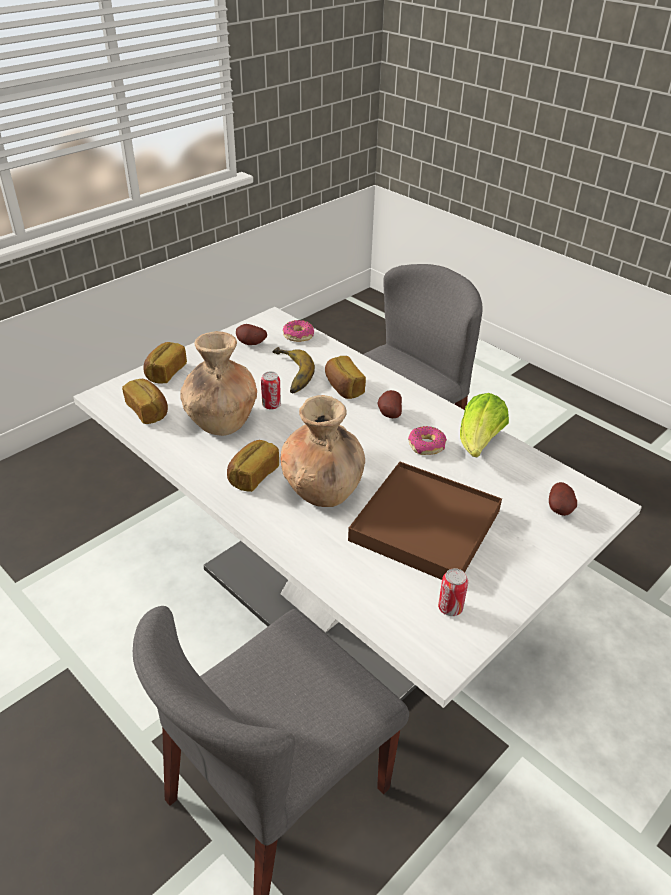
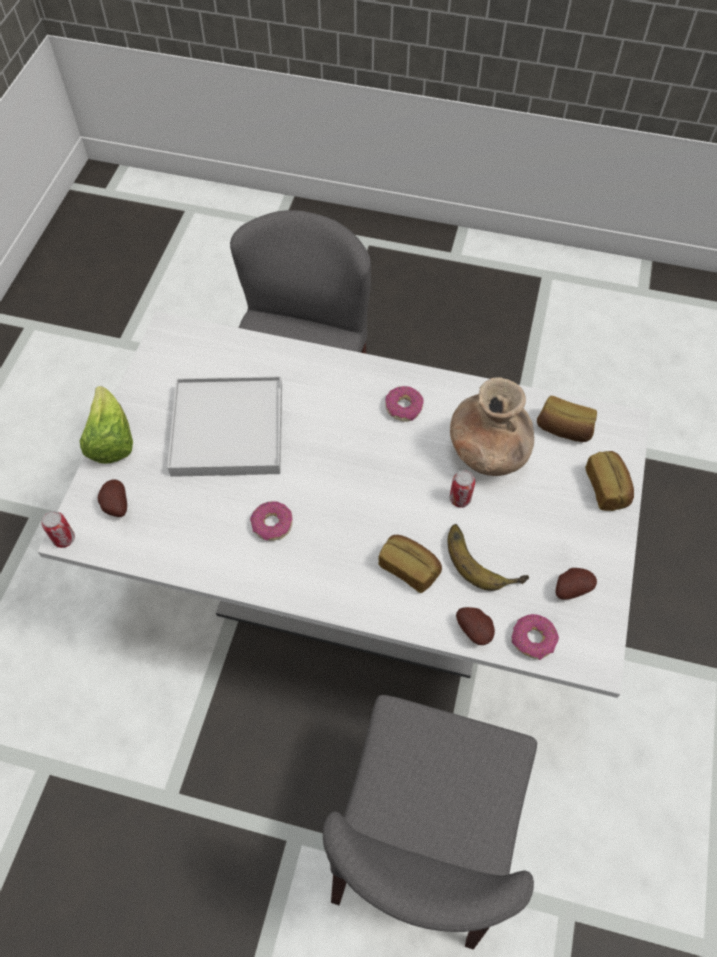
camera: 150 degrees right, 20 degrees up
bread [227,440,279,492] -> donut [385,386,424,422]
brown vase [280,395,365,507] -> none
brown tray [348,462,502,580] -> white tray [167,376,282,477]
potato [377,390,402,418] -> potato moved to [456,607,495,645]
can [438,568,468,616] -> can moved to [41,511,75,548]
lettuce [460,393,509,457] -> lettuce moved to [80,386,133,464]

